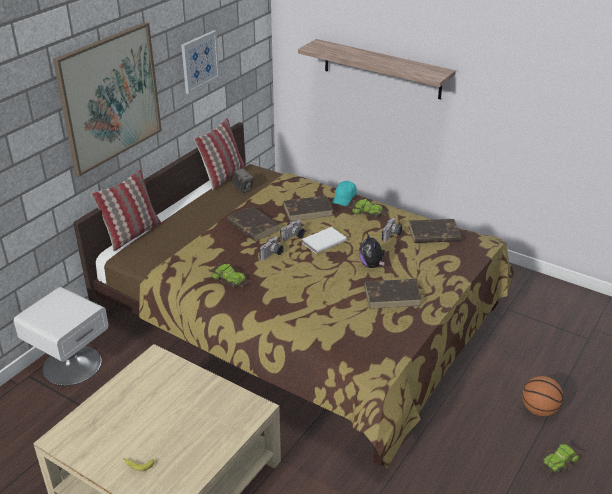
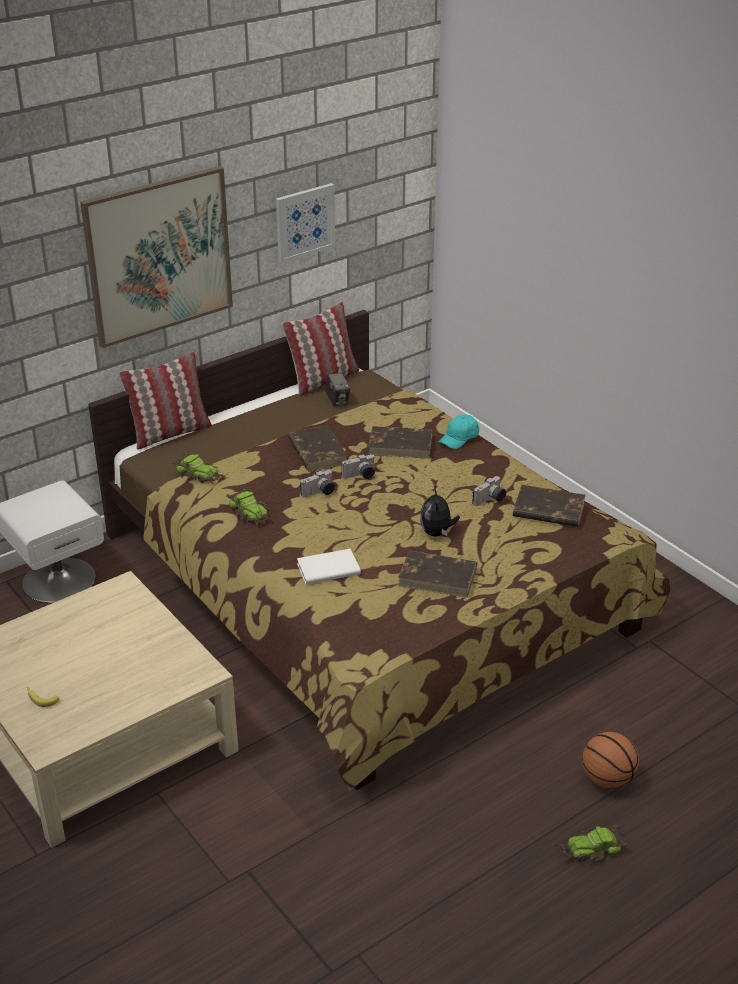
camera: 20 degrees right, 0 degrees up
shelf [298,39,456,99] -> none
white book [302,227,347,254] -> white book moved to [297,549,361,584]
toy car [349,199,388,217] -> toy car moved to [172,453,224,484]

